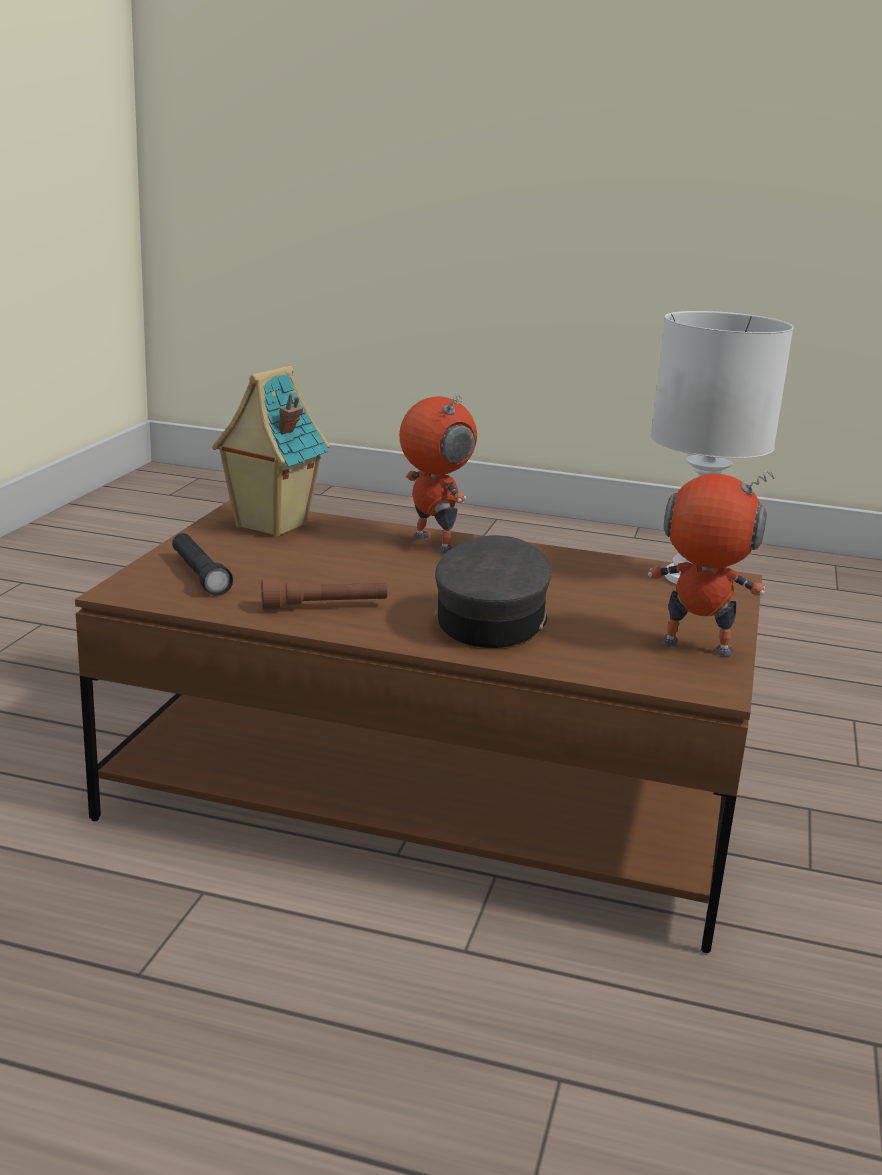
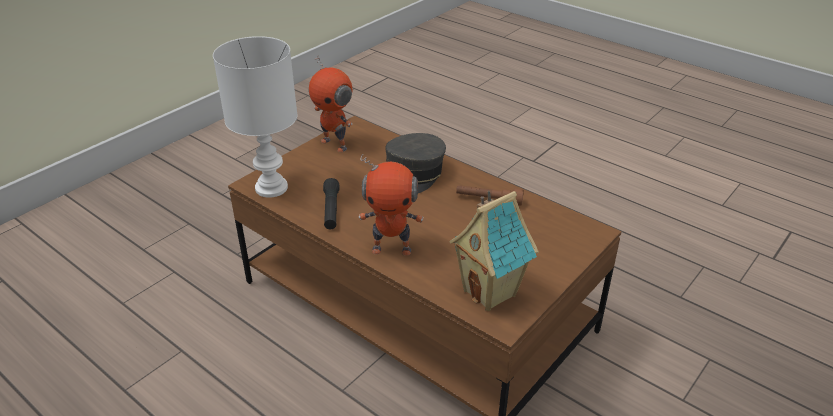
camera: 155 degrees left, 15 degrees up
black flashlight [172,533,233,596] -> black flashlight moved to [323,178,339,229]
toy robot [399,394,477,553] -> toy robot turned 75 degrees counterclockwise [359,154,424,256]

